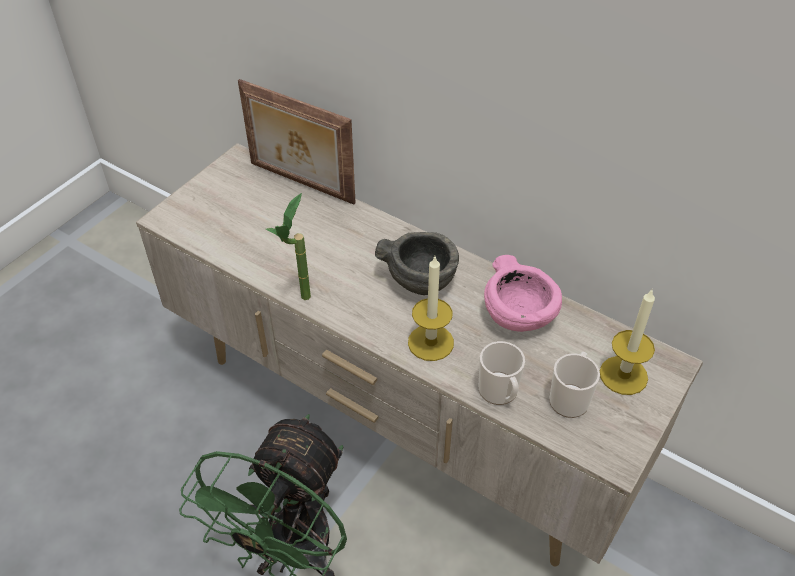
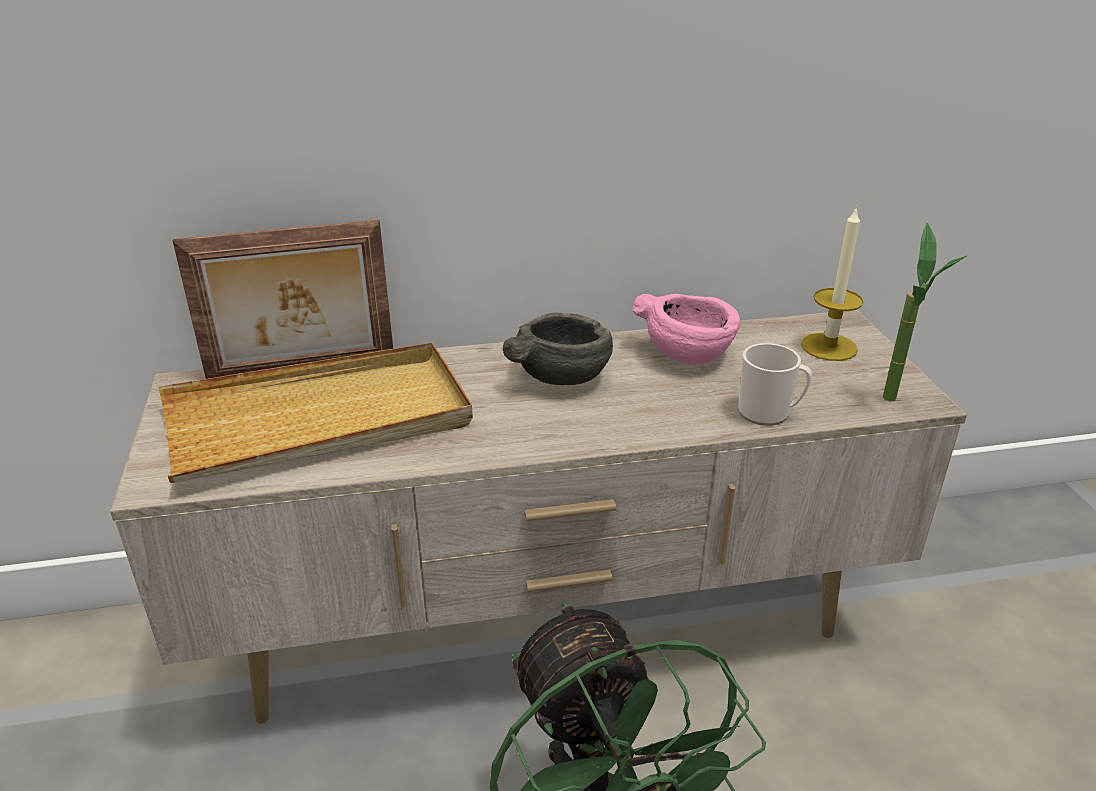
camera: 45 degrees left, 15 degrees down
potted plant [266,193,311,300] -> potted plant moved to [883,223,967,401]
candle [408,257,454,361] -> none
mug [549,352,600,418] -> none
none -> beige tray [158,342,473,483]

